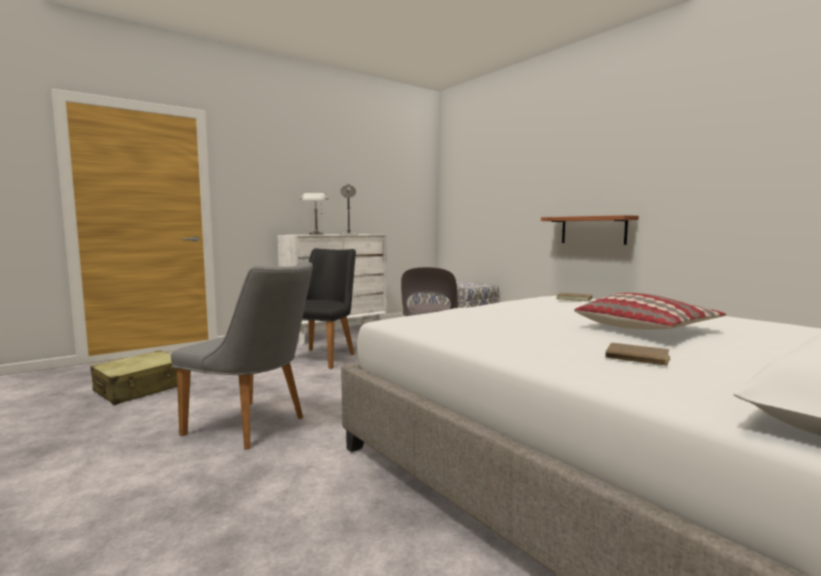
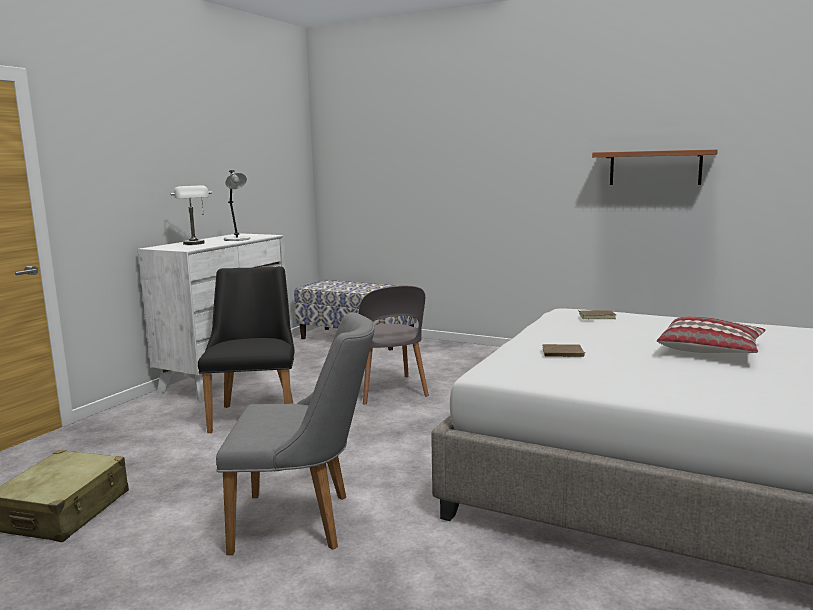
camera: 25 degrees left, 5 degrees up
shelf [541,215,639,245] -> shelf moved to [592,149,718,185]
brown book [606,343,670,366] -> brown book moved to [542,344,586,357]

